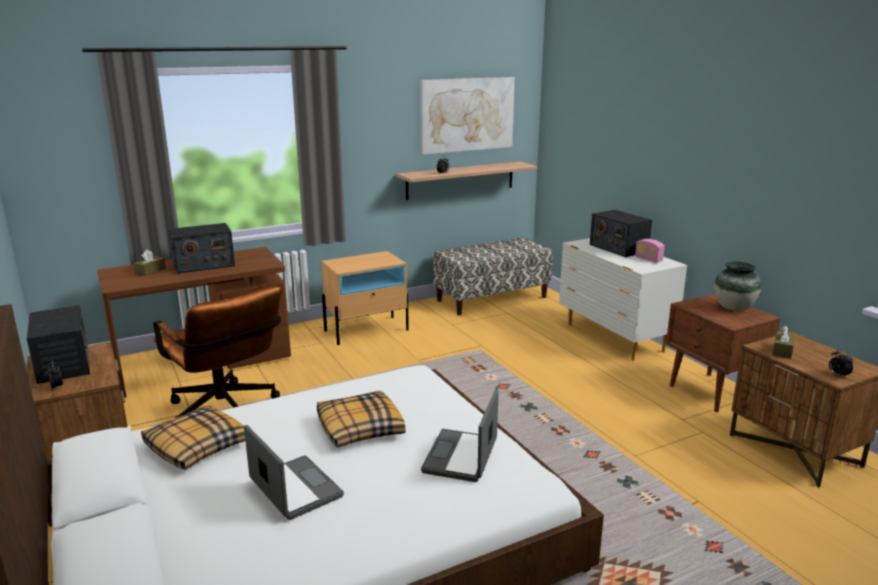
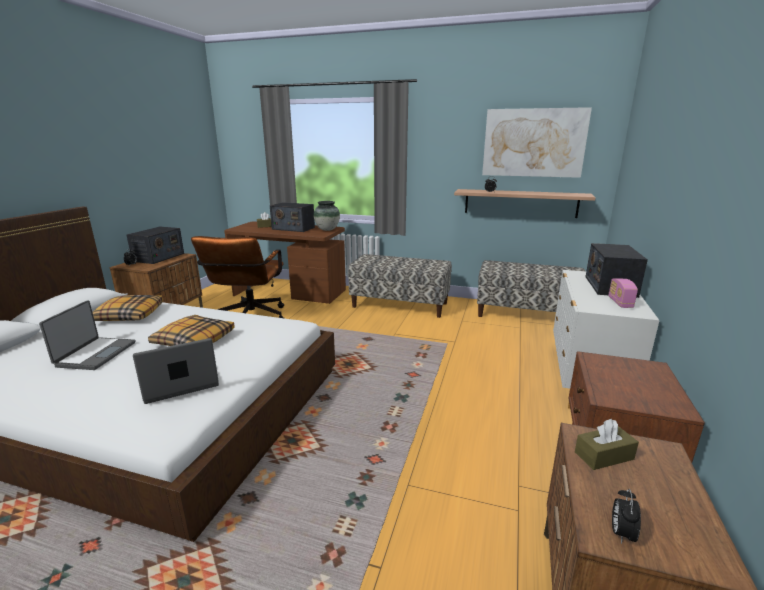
camera: 45 degrees right, 0 degrees up
beige nightstand [322,251,409,345] -> bench [348,254,452,318]
vase [714,261,761,311] -> vase moved to [313,201,340,231]

